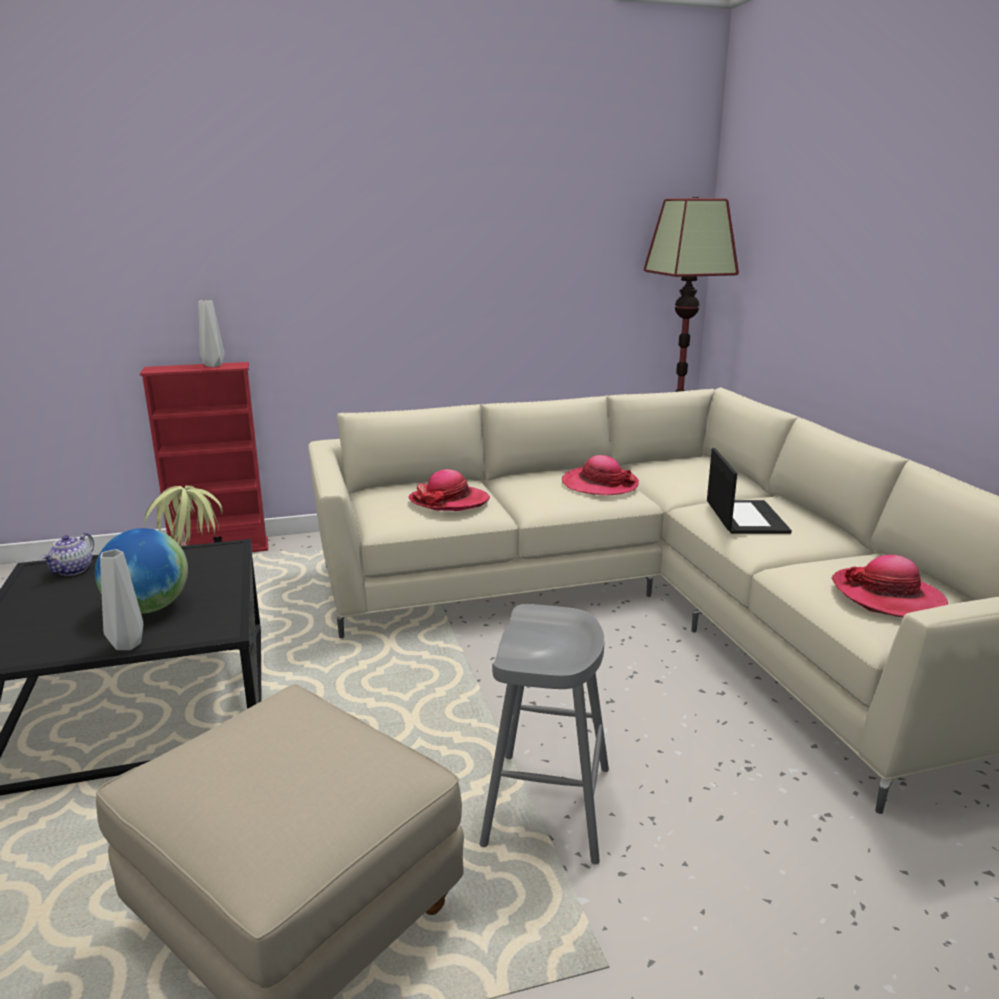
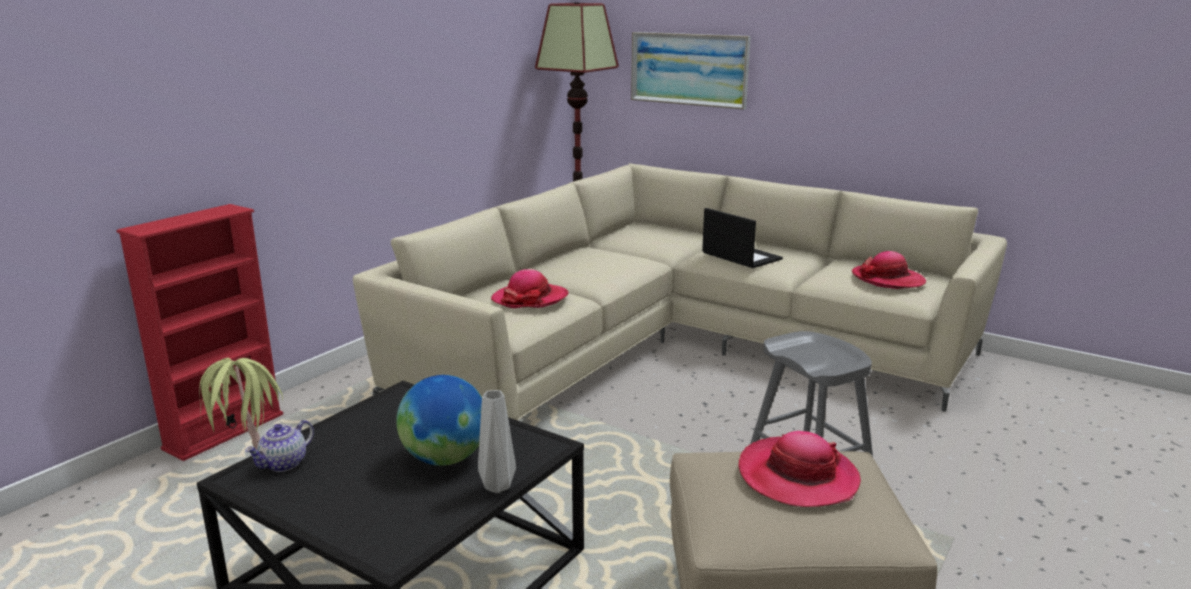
camera: 40 degrees left, 0 degrees up
teapot [41,533,94,576] -> teapot turned 60 degrees clockwise [245,420,314,472]
grey vase [198,300,225,367] -> none
hat [562,455,639,496] -> hat moved to [738,431,861,507]
none -> picture [631,32,751,110]

